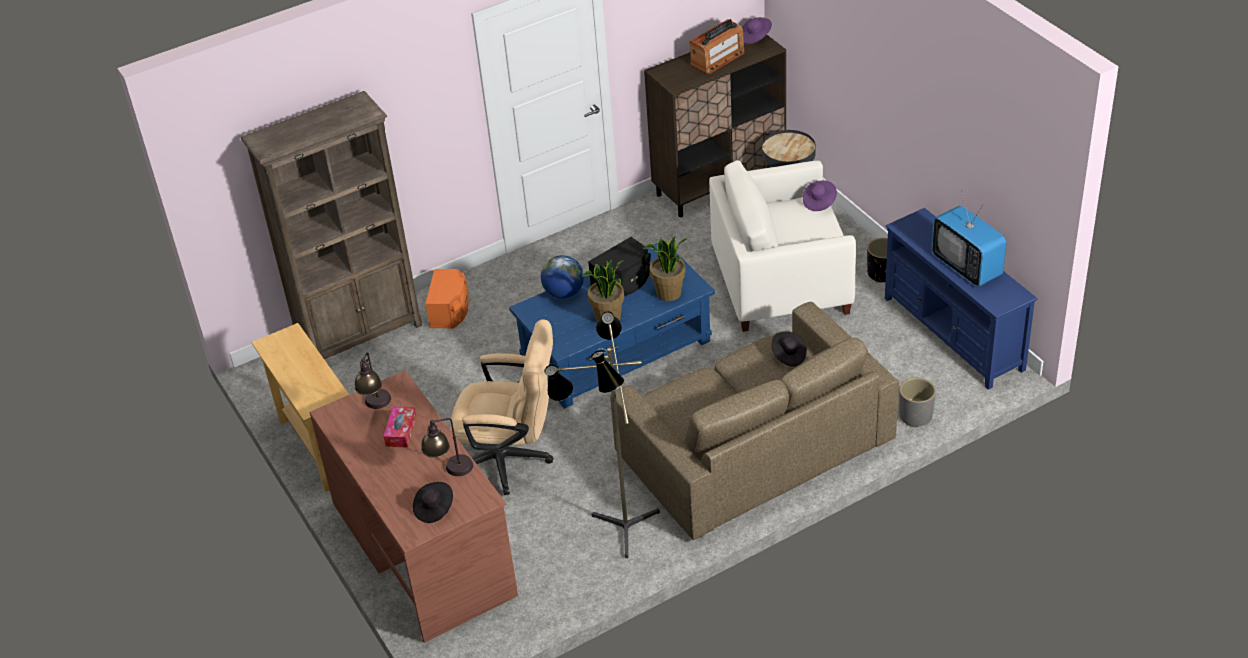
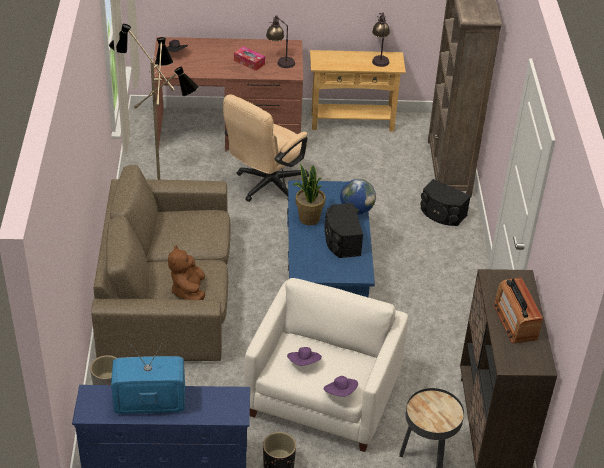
camera: 115 degrees right, 0 degrees up
table lamp [421,418,473,476] -> table lamp moved to [372,12,390,67]
orange speaker [425,269,469,329] -> black speaker [420,179,471,226]
potted plant [643,236,688,301] -> none
purple hat [742,17,772,44] -> purple hat moved to [287,347,322,366]
black hat [772,332,807,367] -> brown plush toy [168,245,205,300]

